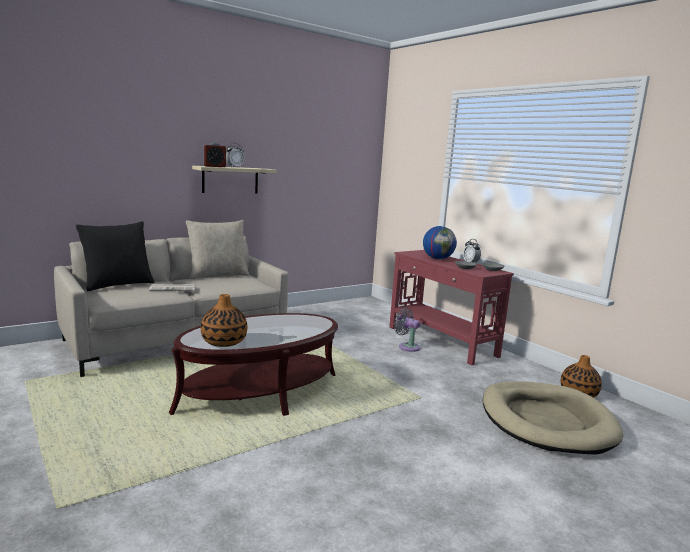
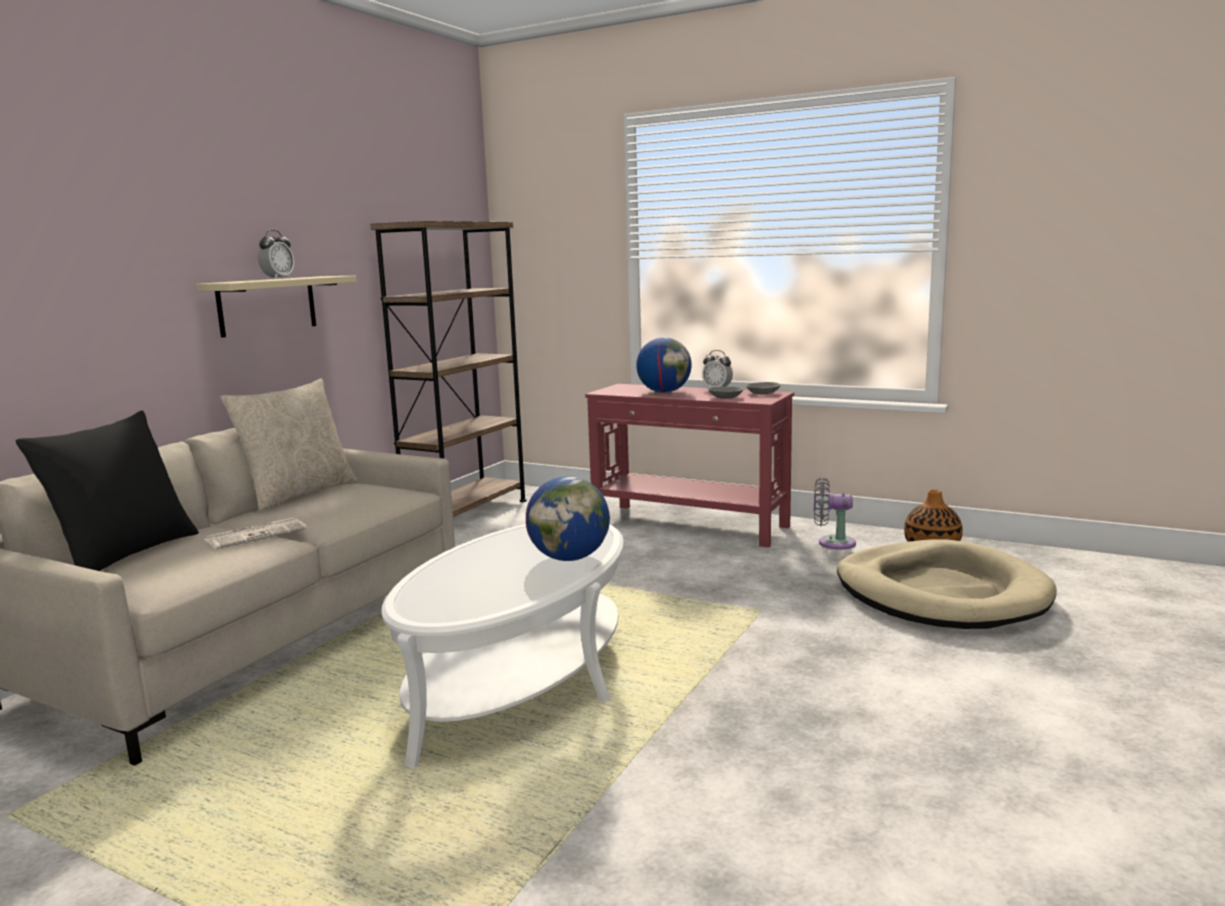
camera: 25 degrees left, 0 degrees up
brown coffee table [169,313,338,416] -> white coffee table [382,524,624,769]
vase [201,294,247,347] -> none
alarm clock [203,143,226,167] -> none
grey fan [394,307,421,352] -> grey fan moved to [814,477,856,550]
none -> brown bookcase [371,221,527,517]
none -> globe [526,476,610,561]

